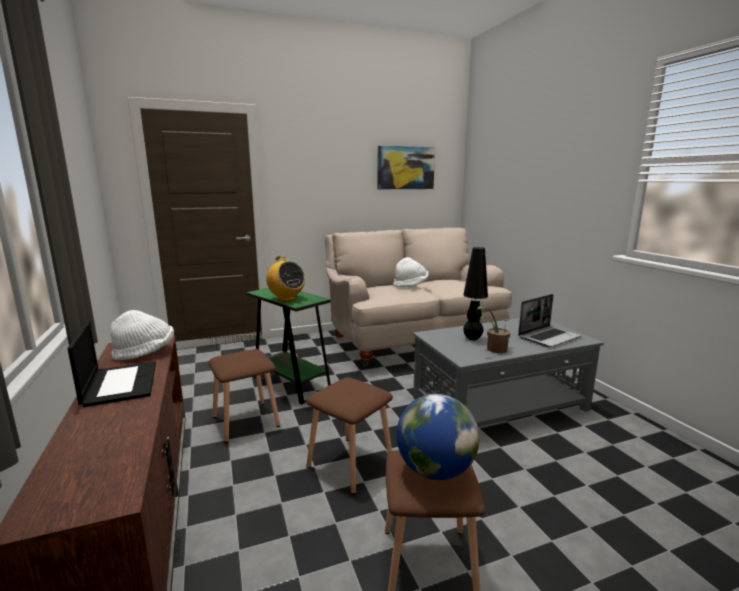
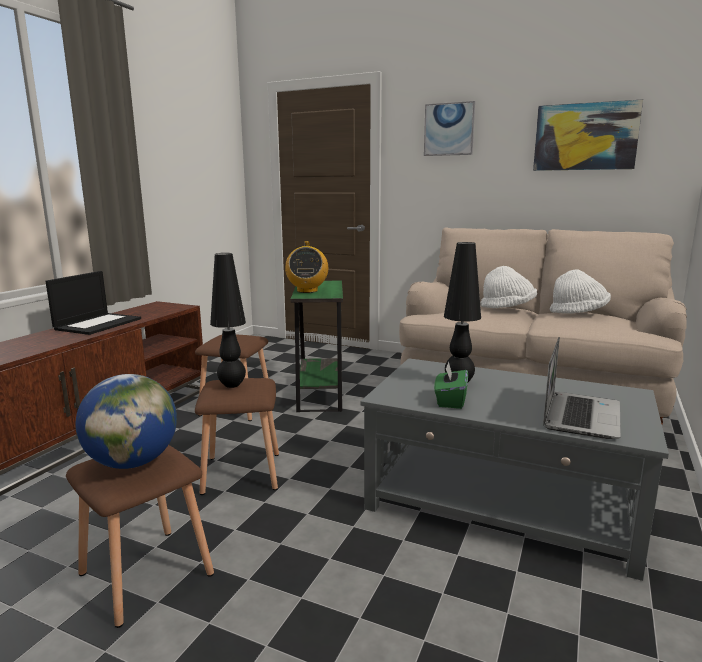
camera: 45 degrees right, 0 degrees up
white hat [110,310,174,360] -> white hat moved to [550,269,611,314]
potted plant [478,306,510,353] -> green tissue box [434,362,468,409]
laptop [518,294,582,347] -> laptop turned 75 degrees counterclockwise [543,337,621,439]
none -> black table lamp [210,253,246,388]
none -> picture [424,101,475,156]

